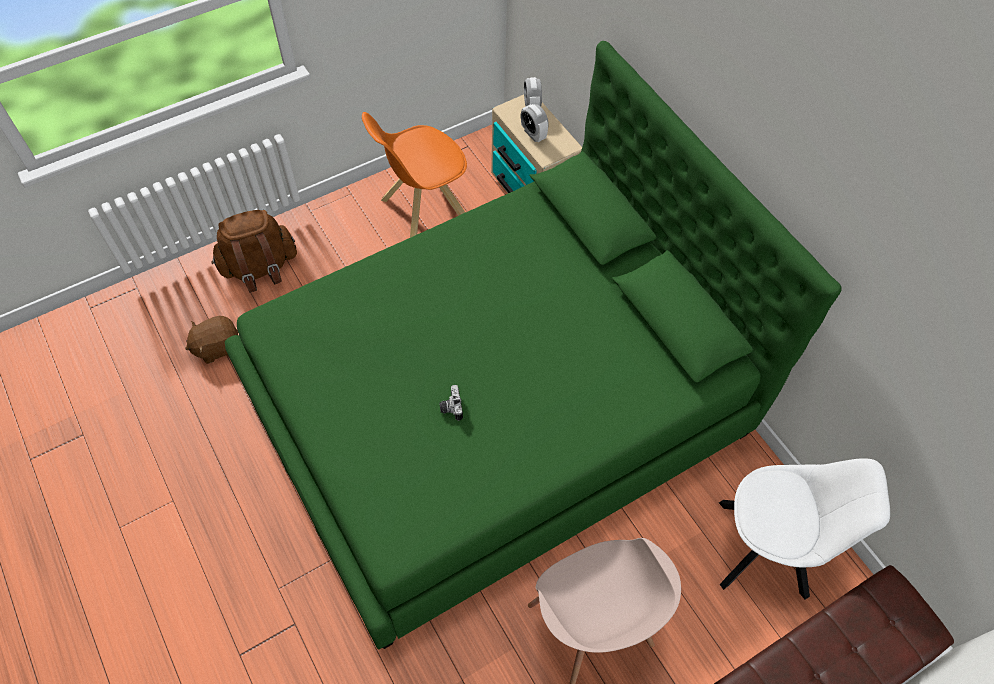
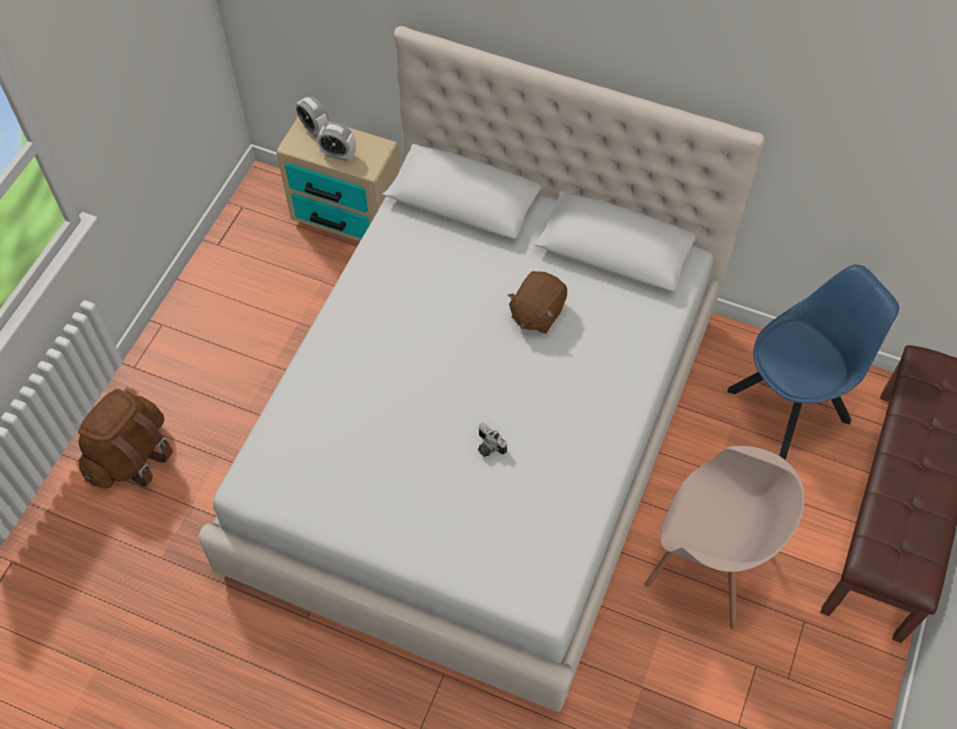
camera: 35 degrees left, 0 degrees up
brown plush toy [185,316,238,364] -> brown plush toy moved to [508,271,567,333]
green bed [225,41,842,650] -> white bed [198,26,765,712]
orange chair [362,112,467,238] -> none
white chair [719,458,890,600] -> blue chair [727,265,899,460]

